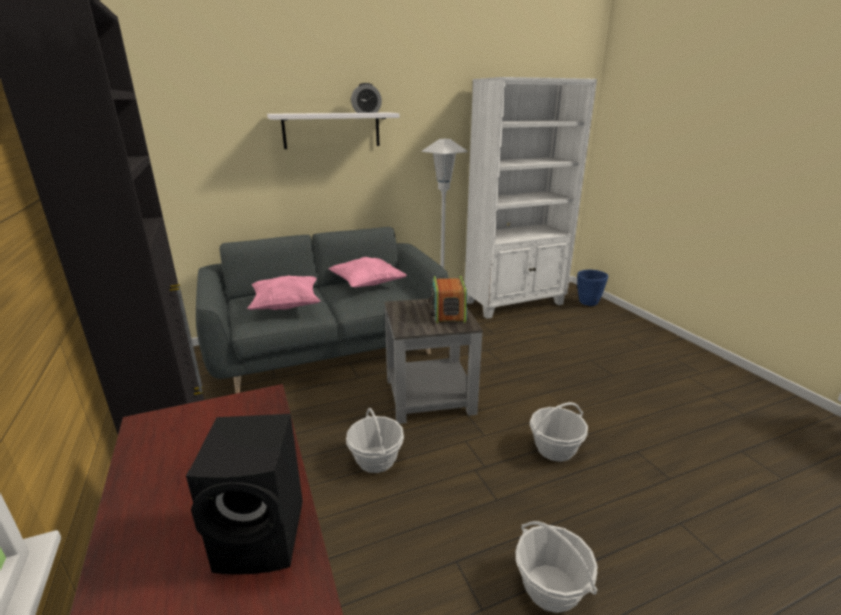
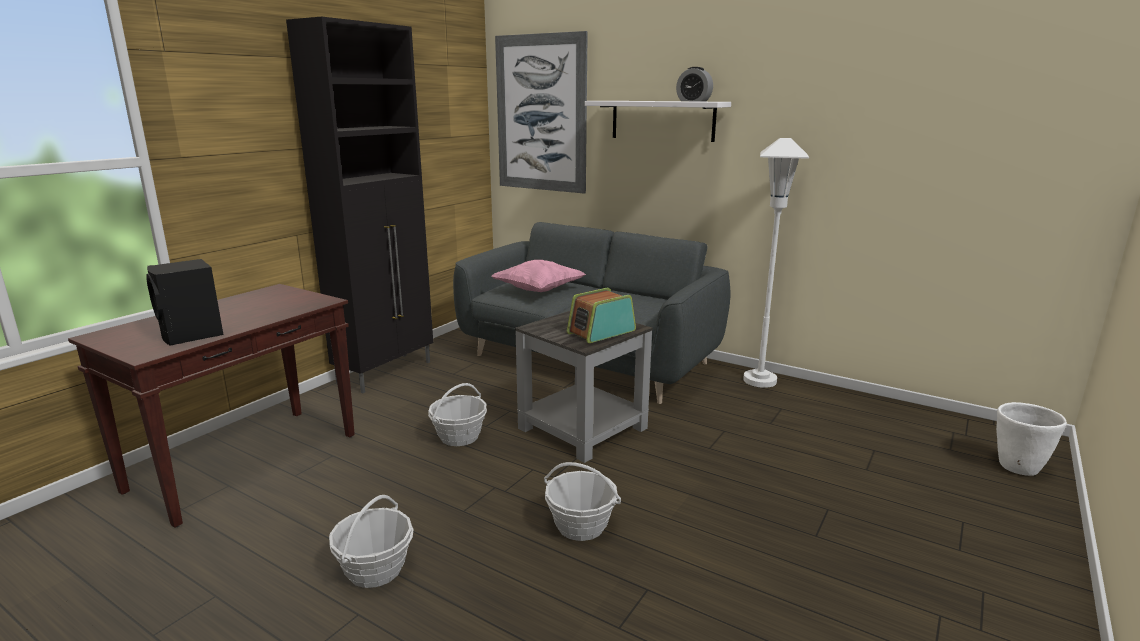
camera: 55 degrees right, 5 degrees down
pink pillow [329,257,407,288] -> none
white bookcase [465,77,597,319] -> none
blue planter [577,270,608,306] -> white planter [996,402,1067,476]
none -> picture [495,31,588,194]

